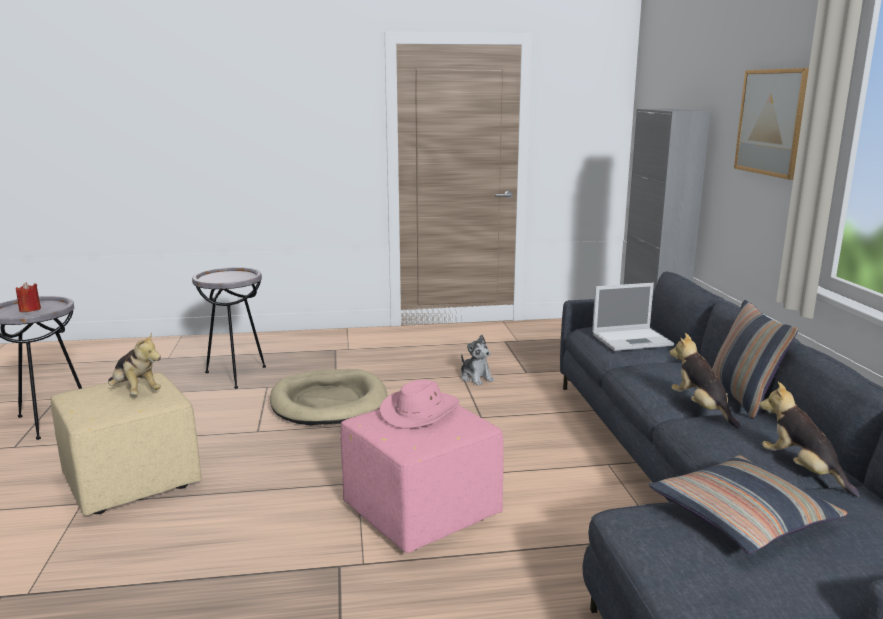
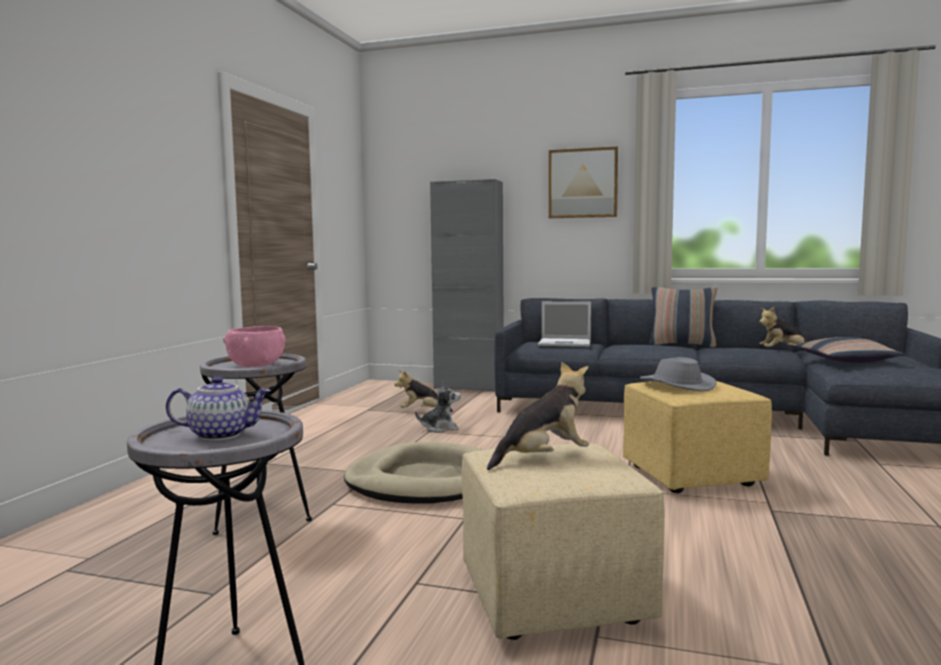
camera: 65 degrees left, 10 degrees down
red candle [16,282,41,312] -> teapot [166,376,271,441]
pink ottoman [340,405,504,553] -> yellow ottoman [623,381,772,493]
pink hat [379,380,459,428] -> grey hat [640,357,717,391]
laptop [592,283,674,351] -> laptop turned 90 degrees clockwise [538,302,591,347]
plush toy [670,333,741,428] -> plush toy moved to [395,370,453,412]
none -> pink bowl [223,326,286,367]

